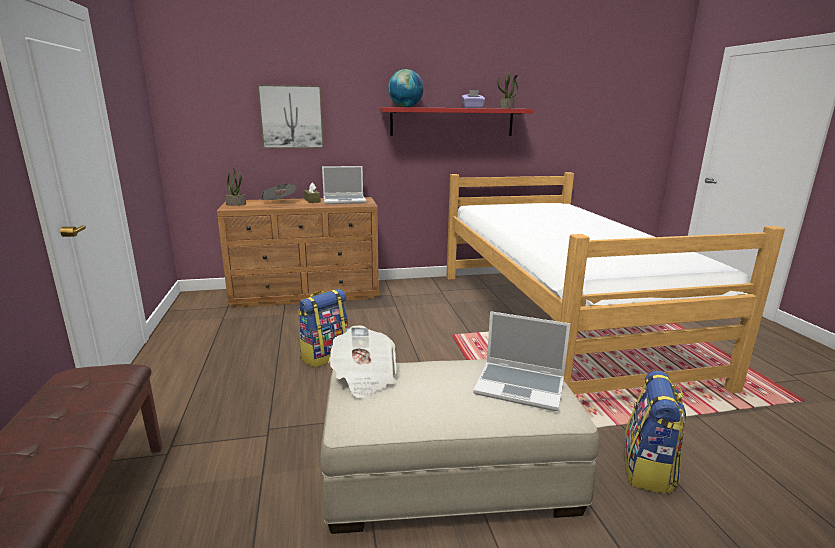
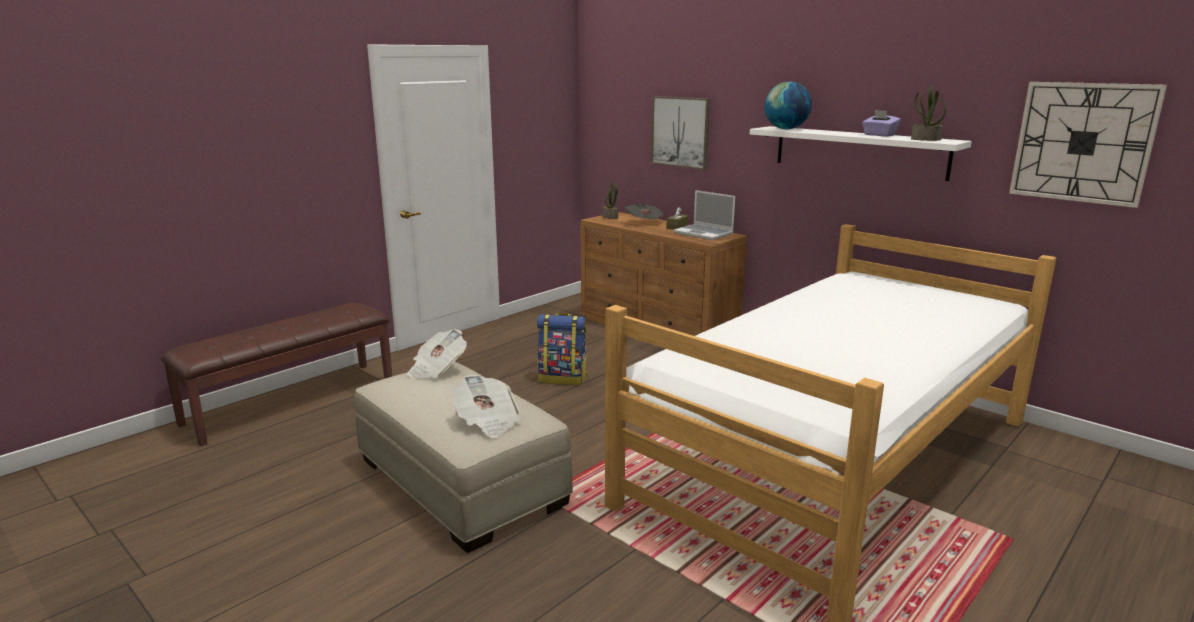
camera: 55 degrees right, 0 degrees up
red shelf [380,107,533,136] -> white shelf [750,126,972,181]
laptop [473,311,571,411] -> newspaper [452,374,521,438]
backpack [624,371,686,494] -> none
none -> wall clock [1009,82,1167,208]

